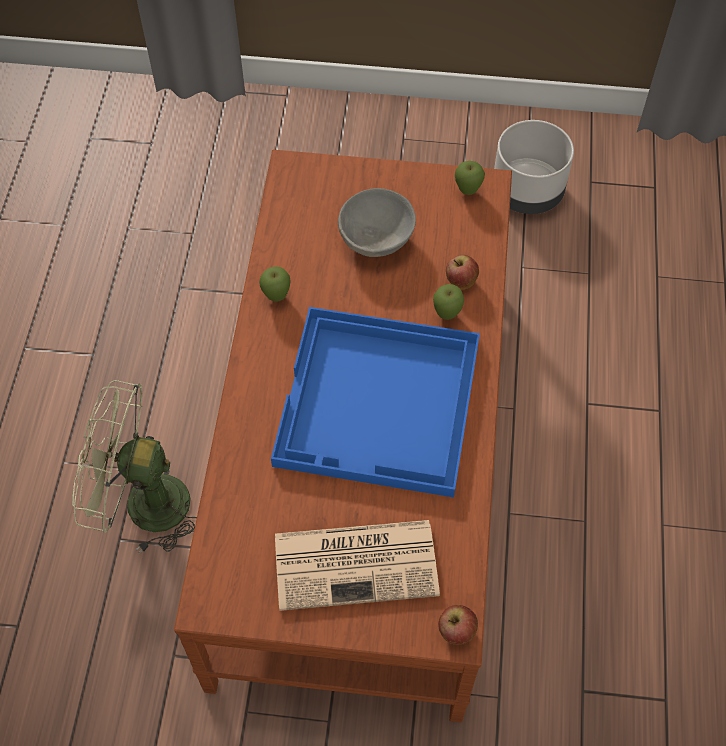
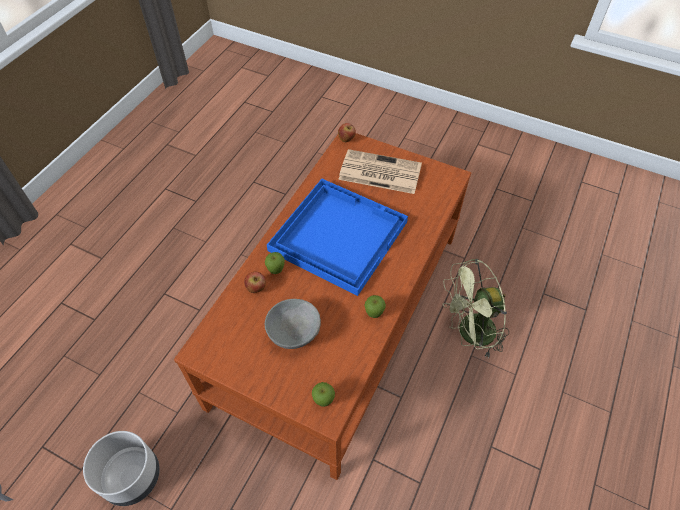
camera: 160 degrees left, 5 degrees down
green fan [72,380,197,553] -> green fan turned 135 degrees clockwise [443,259,509,358]
apple [455,161,485,195] -> apple moved to [312,382,335,407]

